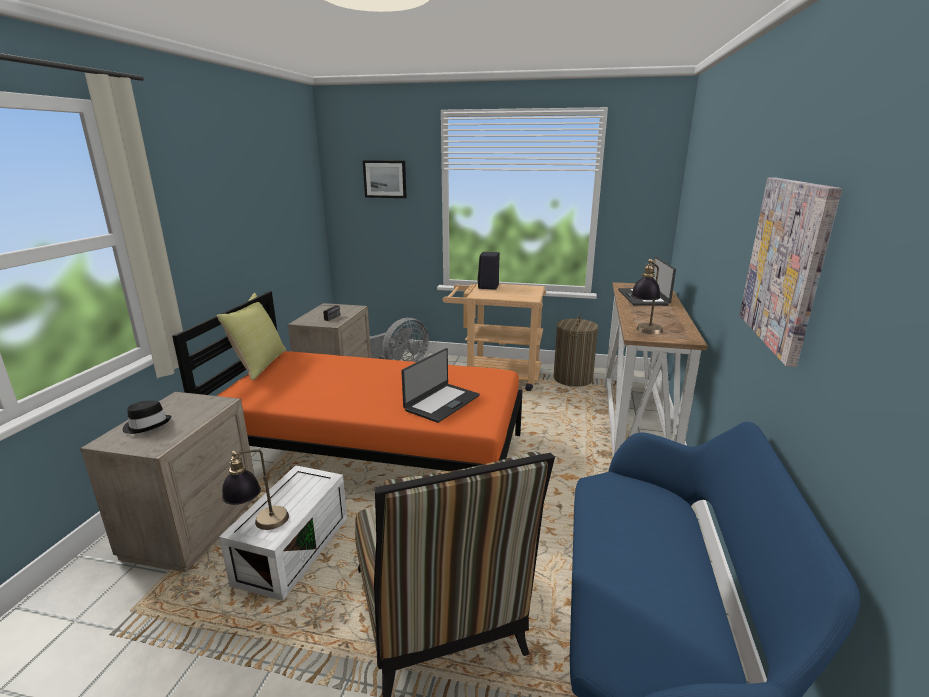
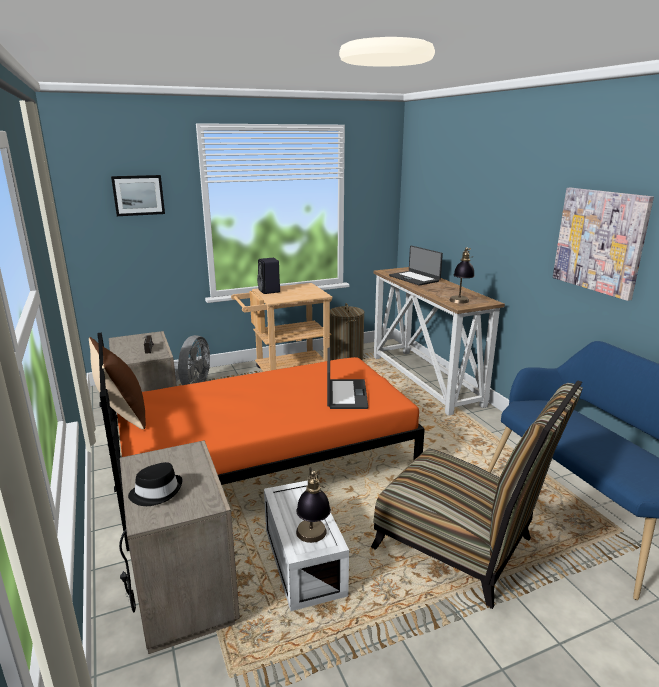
camera: 35 degrees left, 0 degrees up
yellow pillow [217,293,286,380] -> brown pillow [89,337,146,429]

